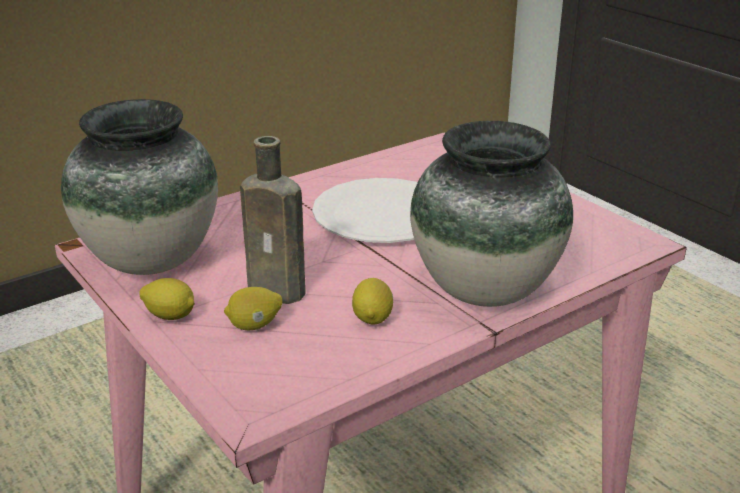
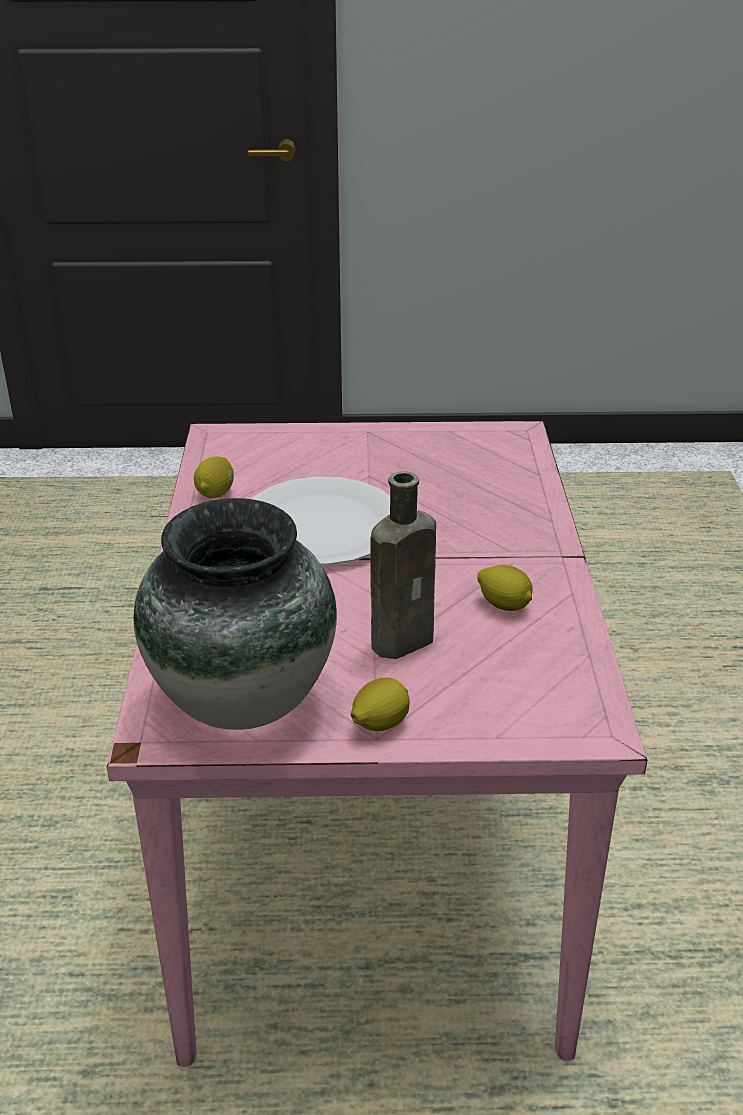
camera: 55 degrees left, 5 degrees up
lemon [224,287,282,330] -> lemon moved to [194,456,234,498]
vase [410,121,573,307] -> none

